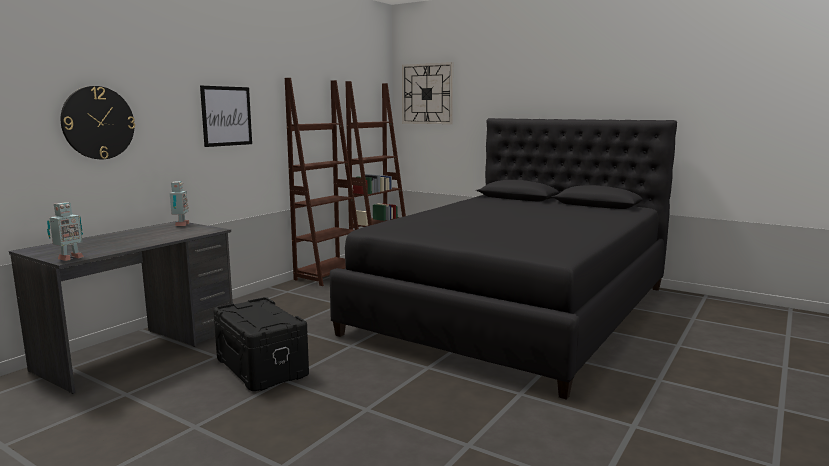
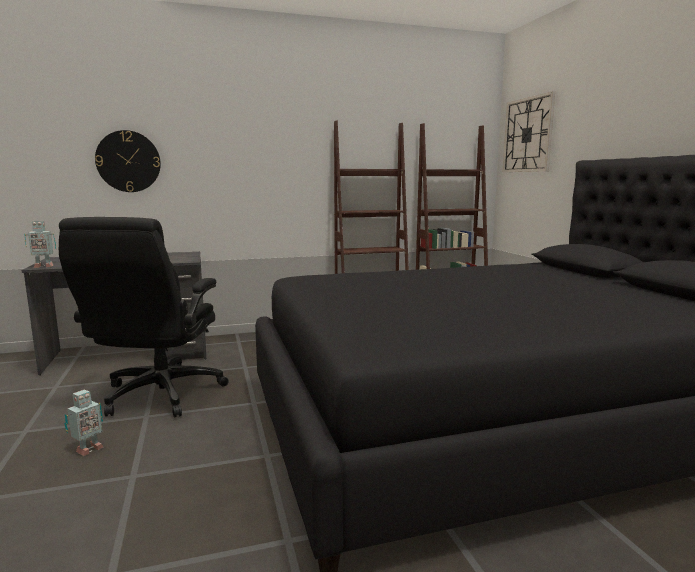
camera: 40 degrees right, 0 degrees up
toy robot [170,181,189,226] -> toy robot moved to [64,389,103,456]
picture [200,86,252,147] -> none
black storage box [213,297,309,391] -> black office chair [59,217,228,418]

